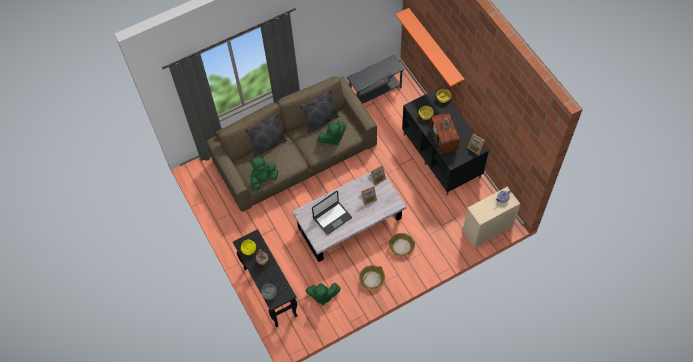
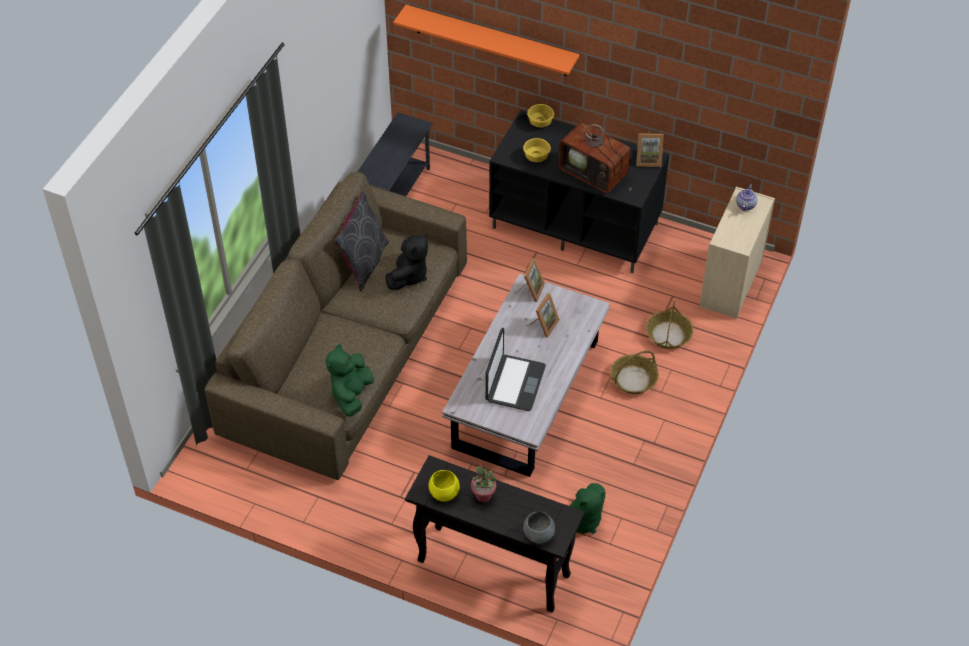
camera: 40 degrees left, 10 degrees down
grey pillow [245,113,287,157] -> none
green plush toy [317,121,346,145] -> black plush toy [385,233,428,290]
basket [359,265,385,290] -> basket moved to [646,301,693,349]

